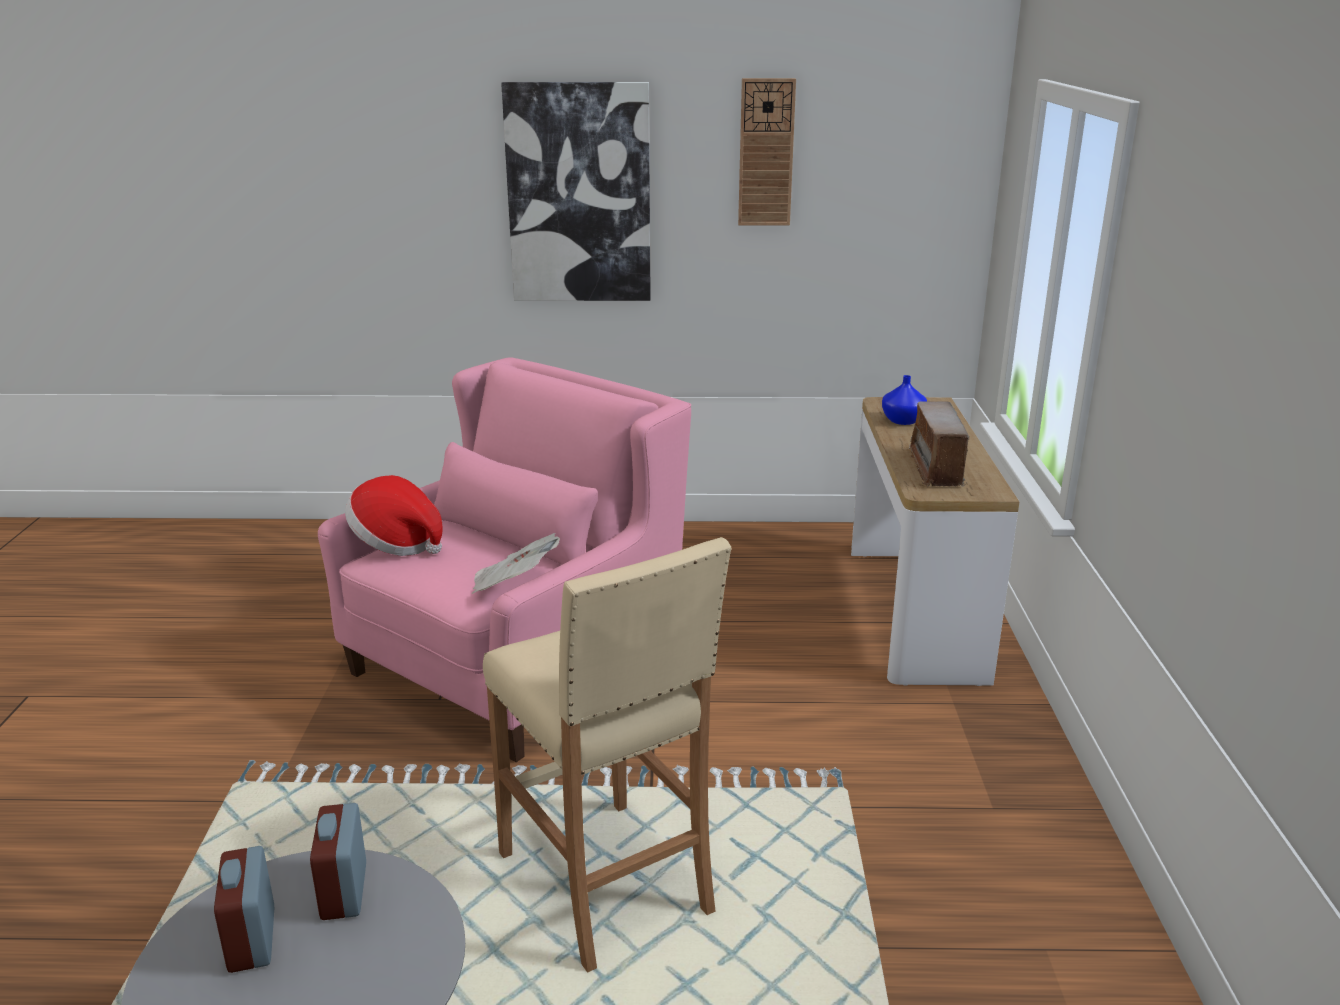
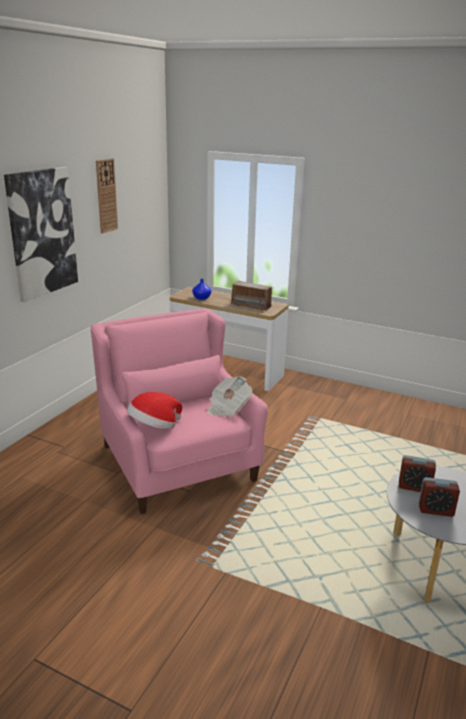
camera: 65 degrees left, 0 degrees up
beige stool [483,537,731,973] -> none

